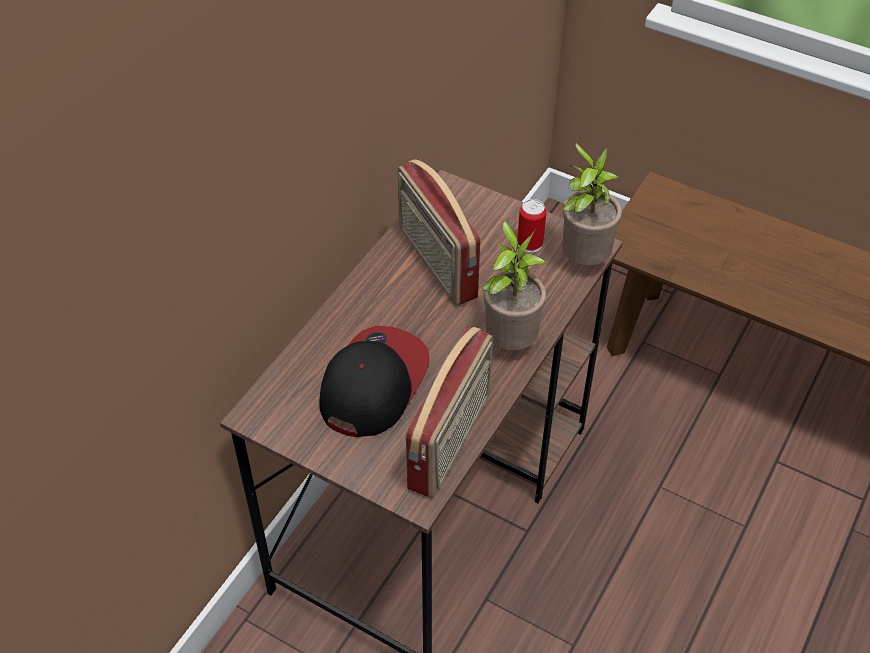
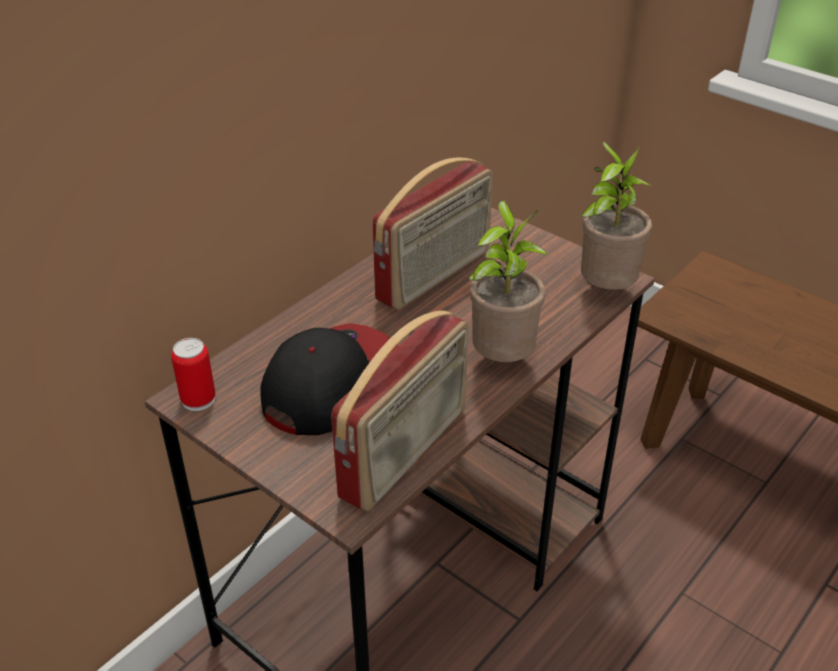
camera: 10 degrees right, 10 degrees down
radio [397,159,481,305] -> radio turned 120 degrees counterclockwise [372,157,493,310]
can [517,199,547,253] -> can moved to [171,338,216,411]

